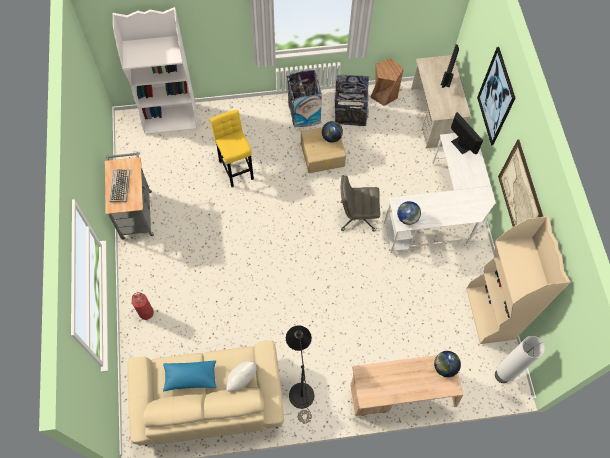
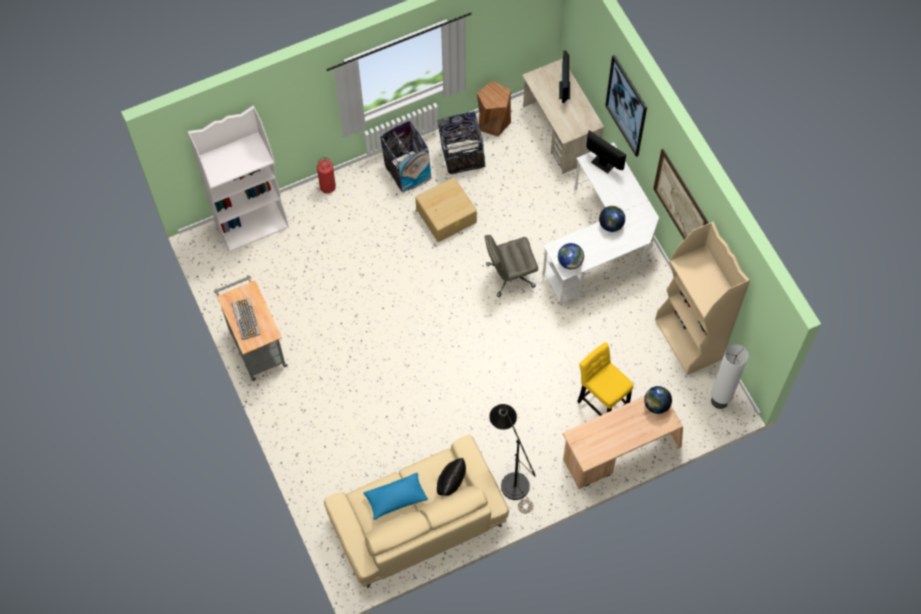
camera: 15 degrees left, 0 degrees up
fire extinguisher [132,292,154,320] -> fire extinguisher moved to [317,157,336,194]
yellow stool [210,109,254,187] -> yellow stool moved to [577,342,633,416]
white pillow [226,361,257,392] -> black pillow [437,458,466,496]
globe [322,121,343,143] -> globe moved to [599,206,625,232]

